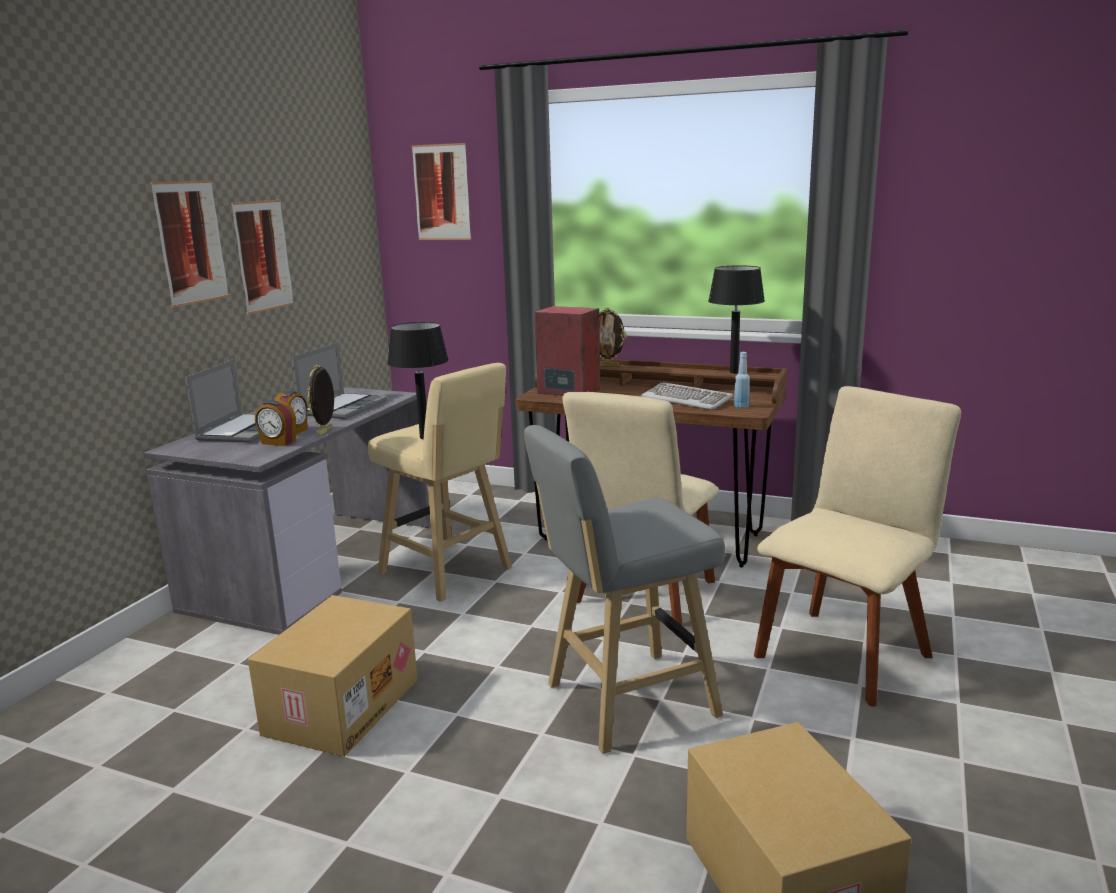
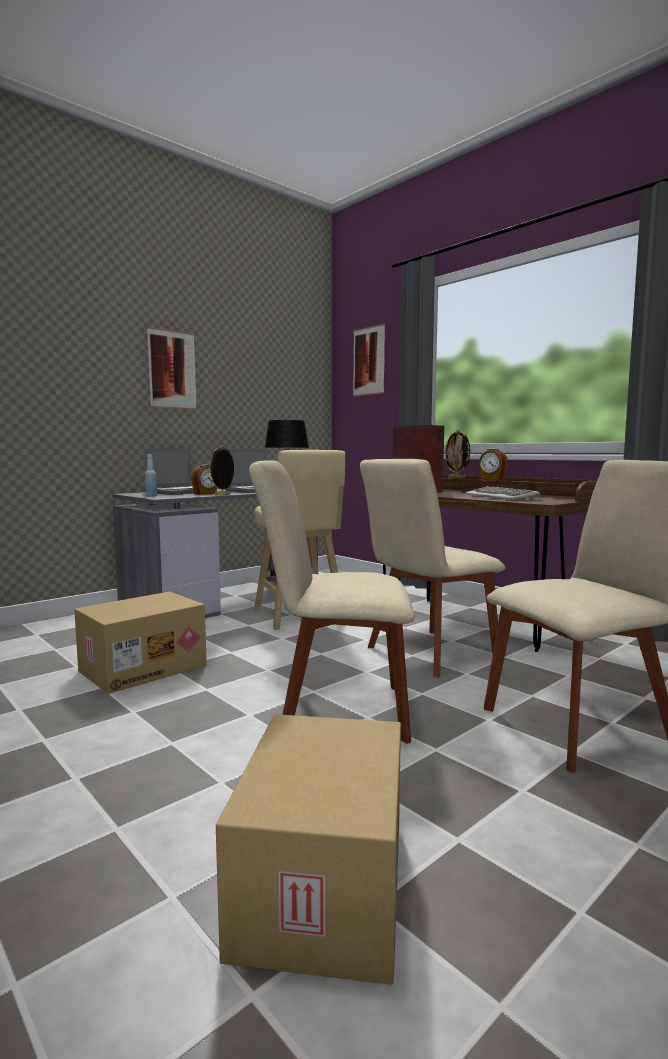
camera: 25 degrees right, 10 degrees down
picture [231,200,294,315] -> none
alarm clock [255,400,296,446] -> alarm clock moved to [479,448,508,480]
grey stool [524,425,725,754] -> beige chair [249,460,415,744]
black table lamp [708,266,765,374] -> none
blue bottle [734,352,750,408] -> blue bottle moved to [145,454,157,496]

